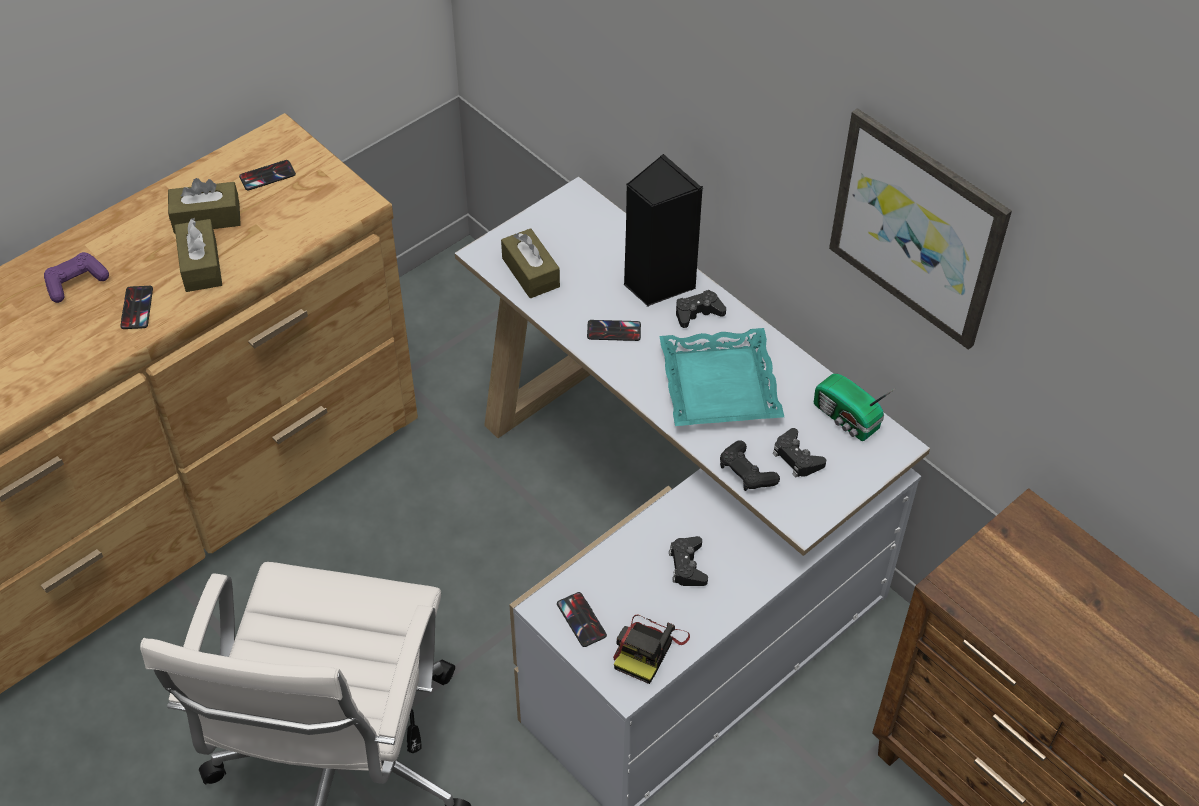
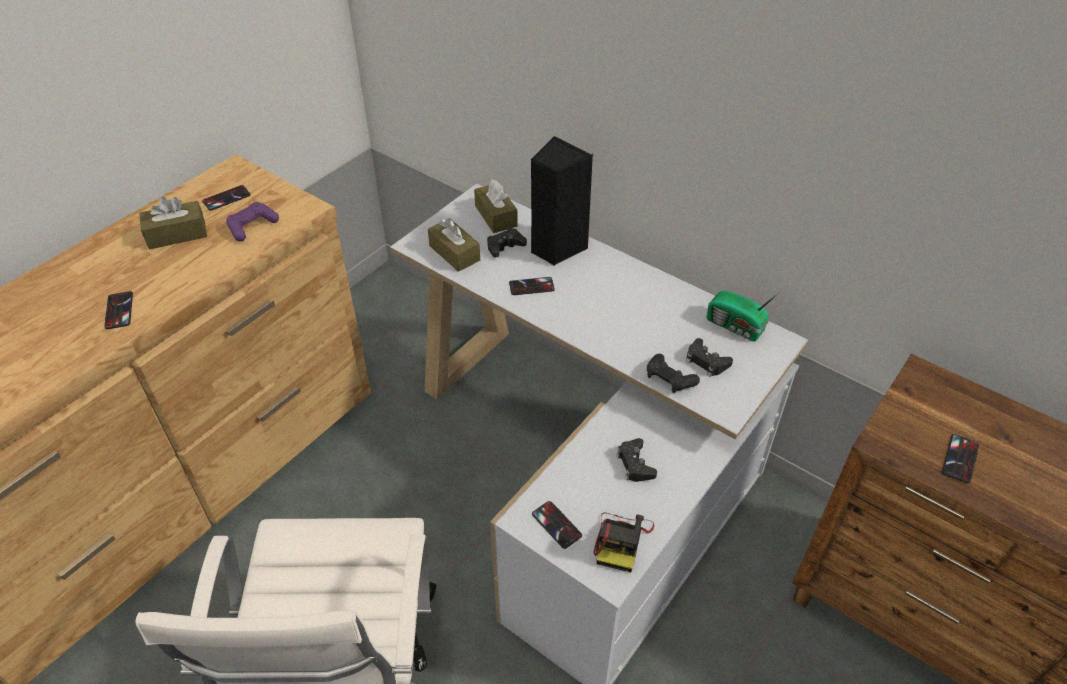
camera: 10 degrees left, 5 degrees down
purple game controller [44,252,109,303] -> purple game controller moved to [226,202,279,241]
brown tissue box [174,218,222,292] -> brown tissue box moved to [474,179,518,233]
turquoise tray [659,328,784,426] -> none
black game controller [676,290,726,328] -> black game controller moved to [487,228,527,258]
picture [829,108,1012,350] -> none
none -> phone [942,434,979,483]

